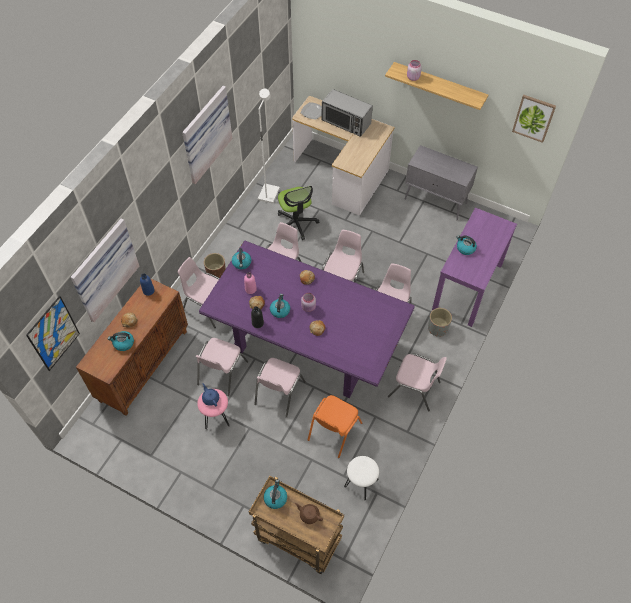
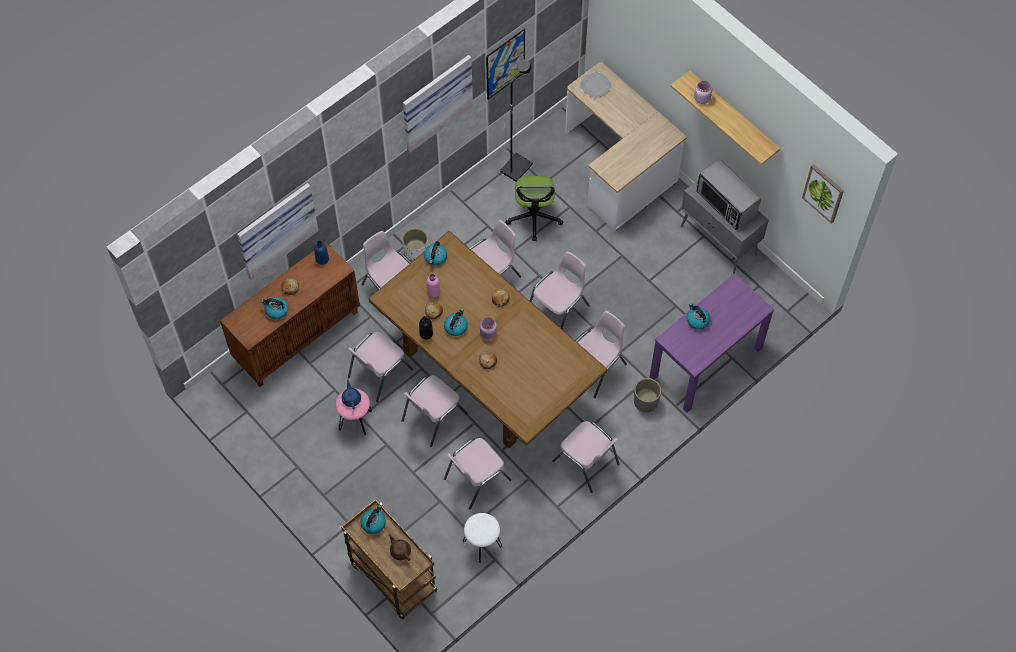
camera: 20 degrees right, 5 degrees up
picture [26,296,80,371] -> picture moved to [486,29,525,100]
purple dining table [199,240,415,398] -> brown dining table [368,231,607,448]
brown planter [204,253,226,278] -> white planter [402,228,428,261]
white floor lamp [258,89,280,204] -> black floor lamp [500,59,533,182]
orange chair [308,395,362,458] -> pink chair [444,438,511,510]
microwave [322,89,373,137] -> microwave moved to [696,159,761,230]

